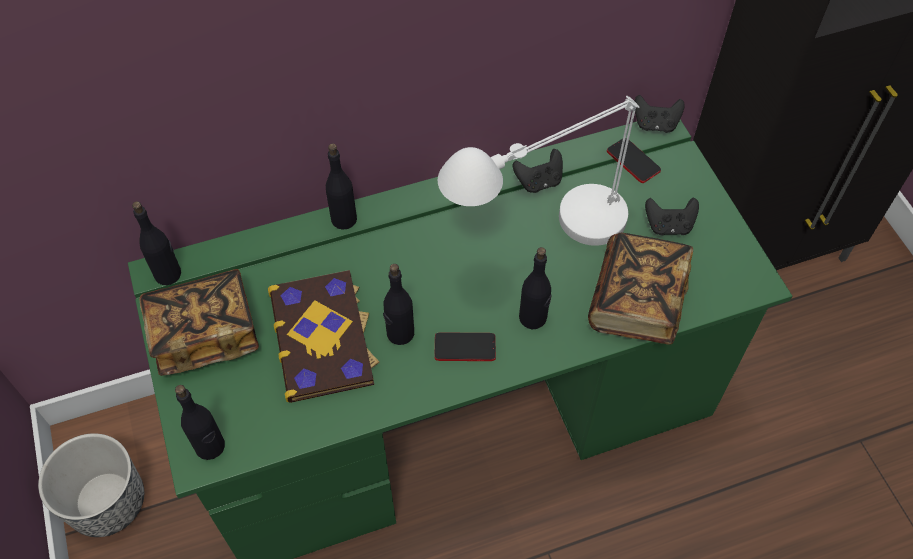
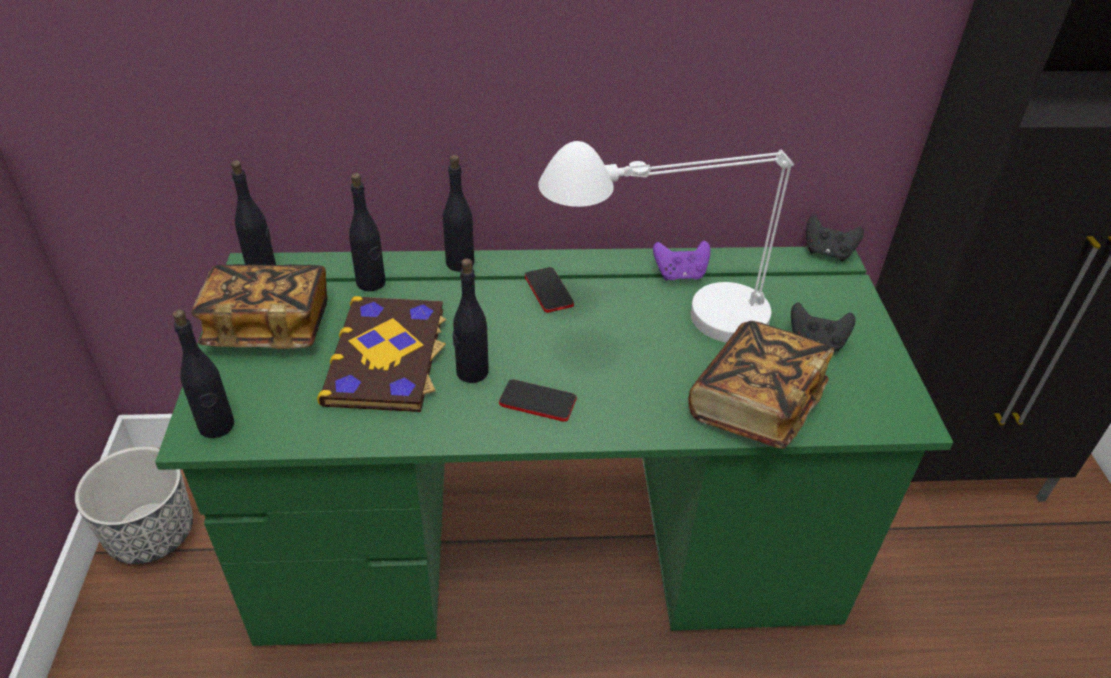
camera: 15 degrees right, 15 degrees down
black game controller [513,149,563,193] -> purple game controller [653,241,710,281]
black bottle [519,247,552,329] -> black bottle moved to [349,173,386,291]
phone [607,138,661,183] -> phone moved to [525,267,574,313]

